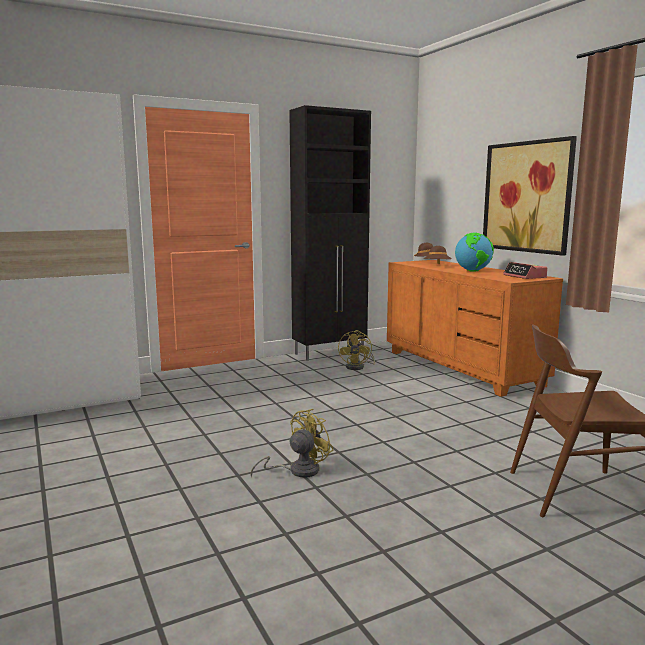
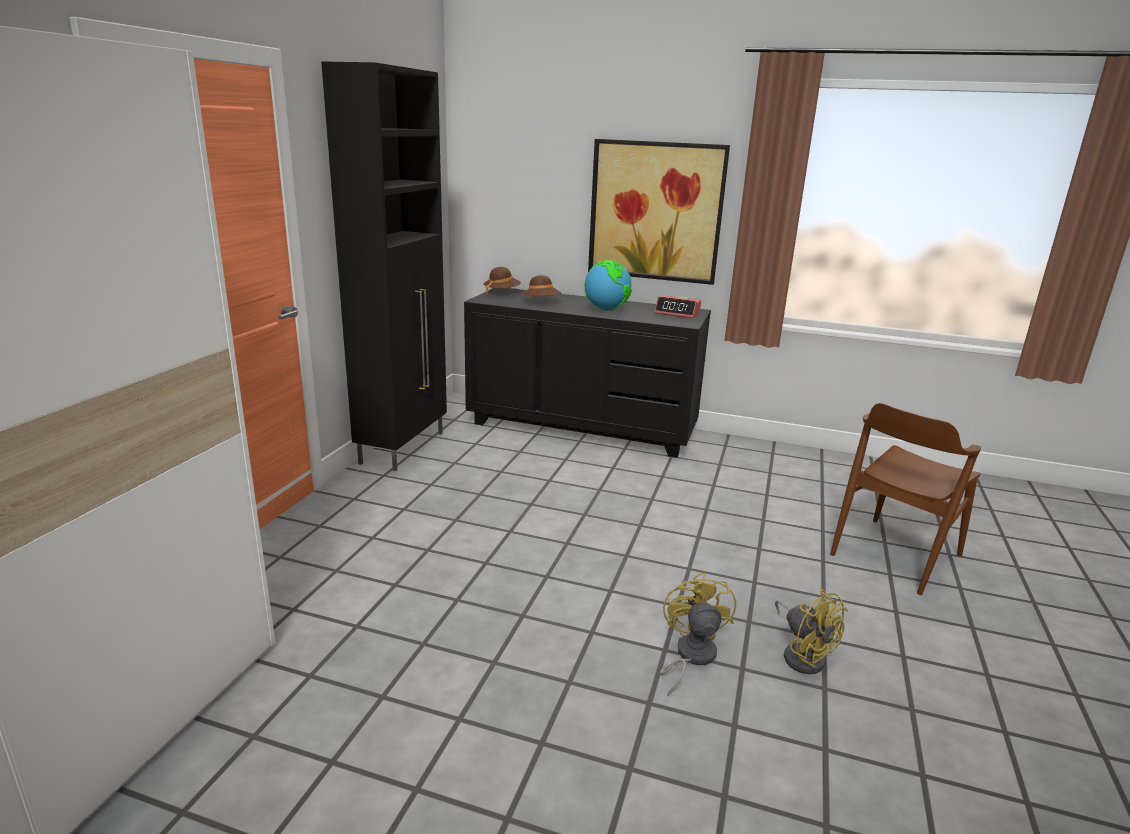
camera: 45 degrees left, 10 degrees up
yellow fan [338,330,375,370] -> yellow fan moved to [775,589,848,674]
orange dresser [387,260,563,397] -> black dresser [464,288,711,458]

